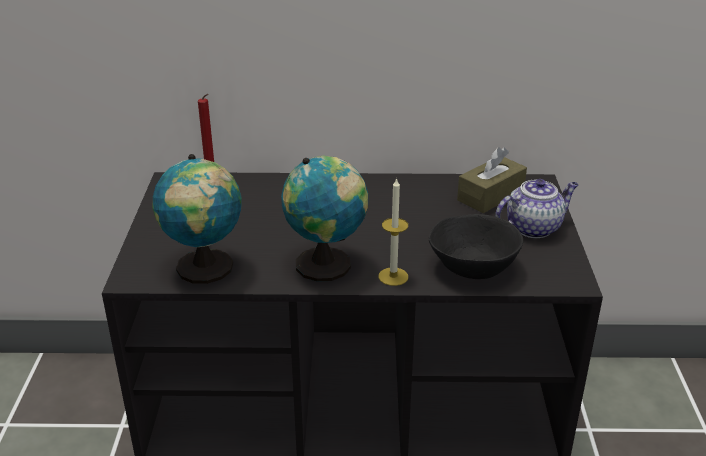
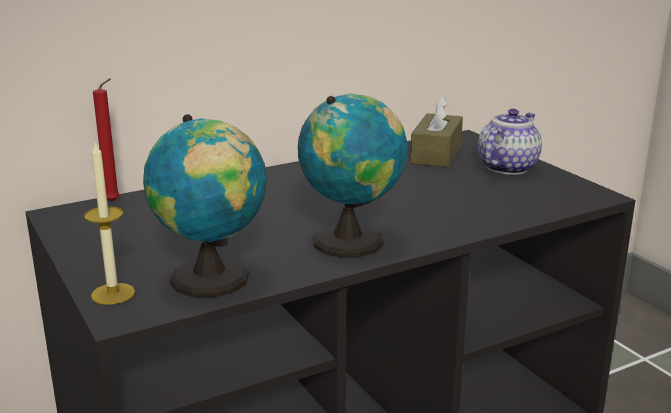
camera: 30 degrees left, 10 degrees down
candle [378,177,408,286] -> candle moved to [84,142,135,305]
black bowl [429,214,523,279] -> none

